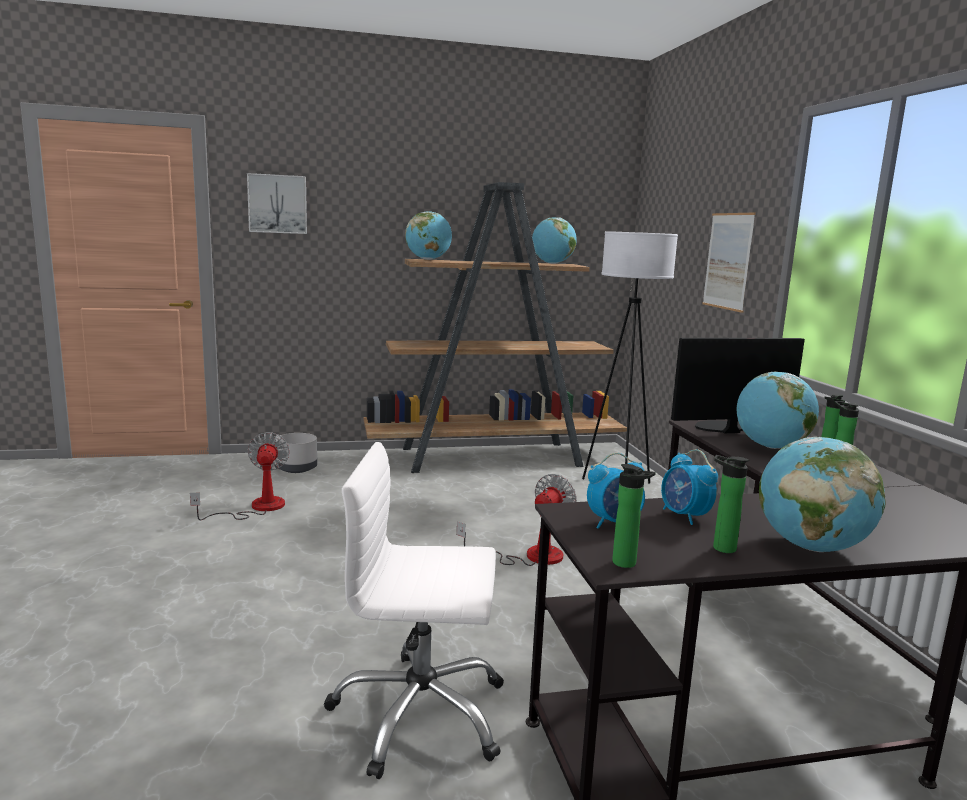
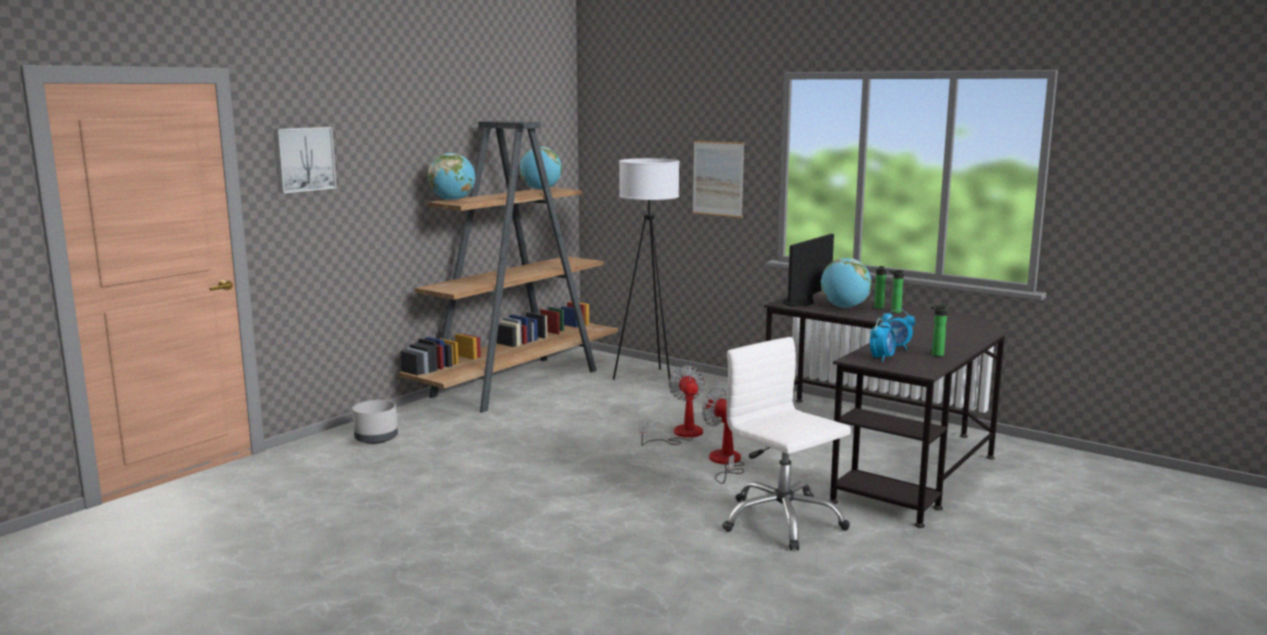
camera: 40 degrees left, 0 degrees up
fan [190,432,290,520] -> fan moved to [702,388,745,484]
white office chair [324,442,504,779] -> white office chair turned 90 degrees clockwise [722,337,851,550]
bottle [612,464,656,568] -> none
globe [759,437,886,552] -> none

